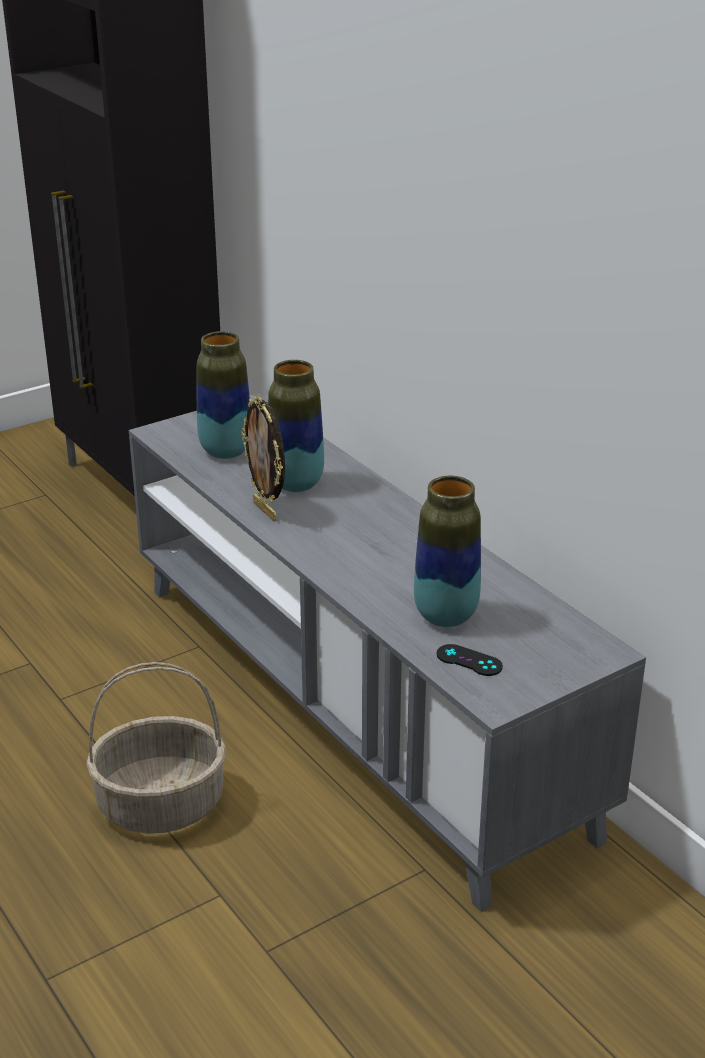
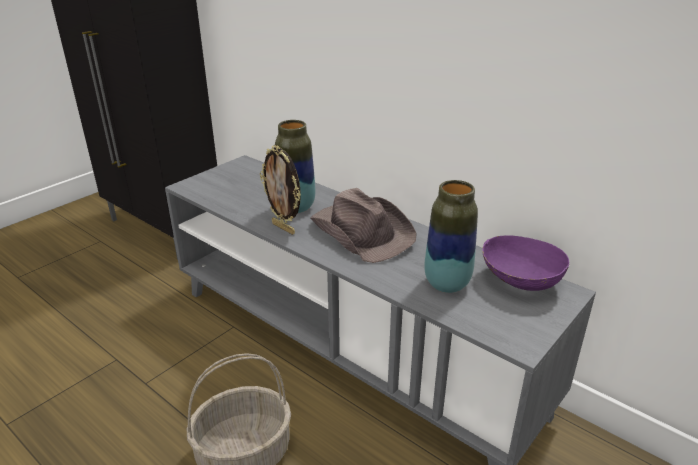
camera: 15 degrees left, 0 degrees up
vase [196,331,250,459] -> none
black game controller [437,644,503,676] -> none
none -> brown hat [310,188,417,263]
none -> purple bowl [482,235,569,291]

